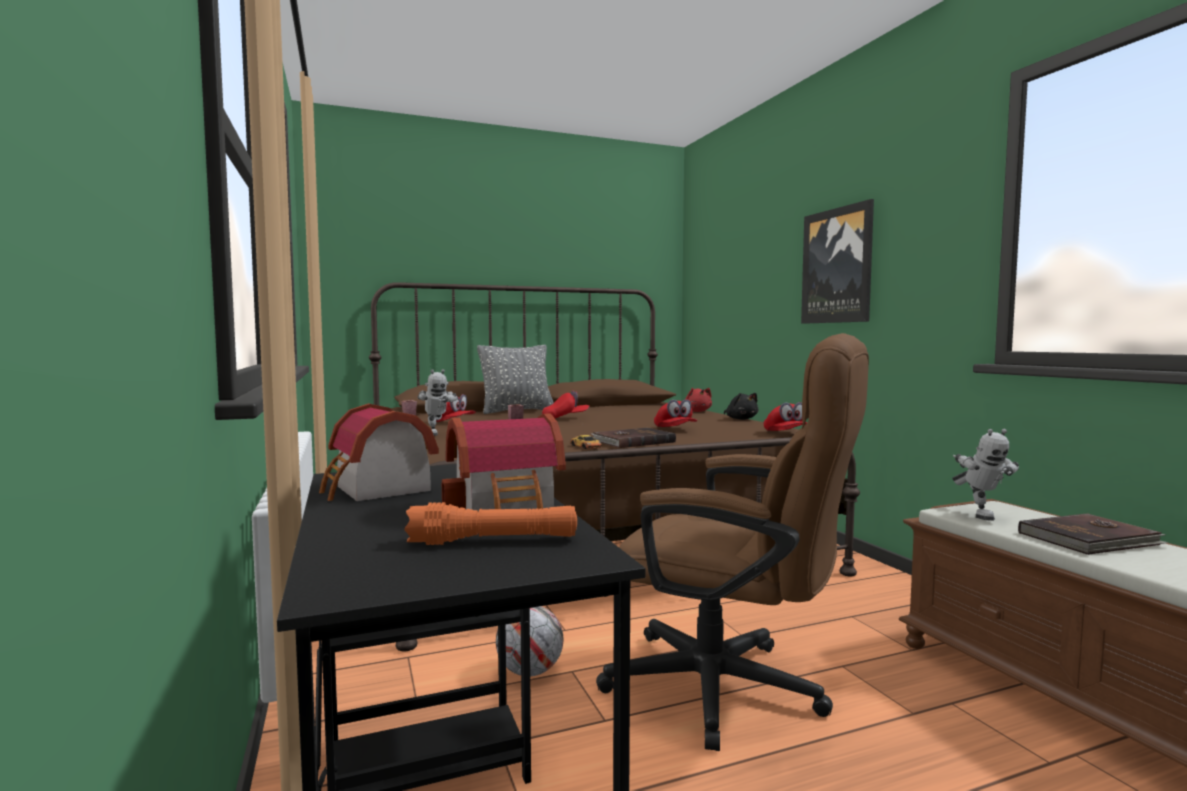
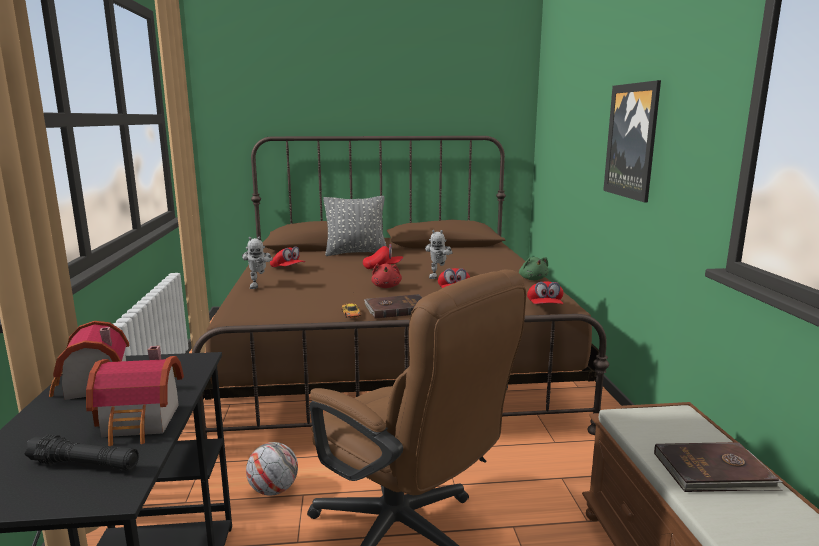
camera: 15 degrees right, 10 degrees up
orange flashlight [405,502,577,545] -> black flashlight [24,434,139,470]
red plush toy [685,388,712,412] -> red plush toy moved to [371,264,402,288]
black plush toy [724,393,759,420] -> green plush toy [519,257,549,280]
toy robot [952,429,1019,520] -> toy robot moved to [425,230,453,279]

